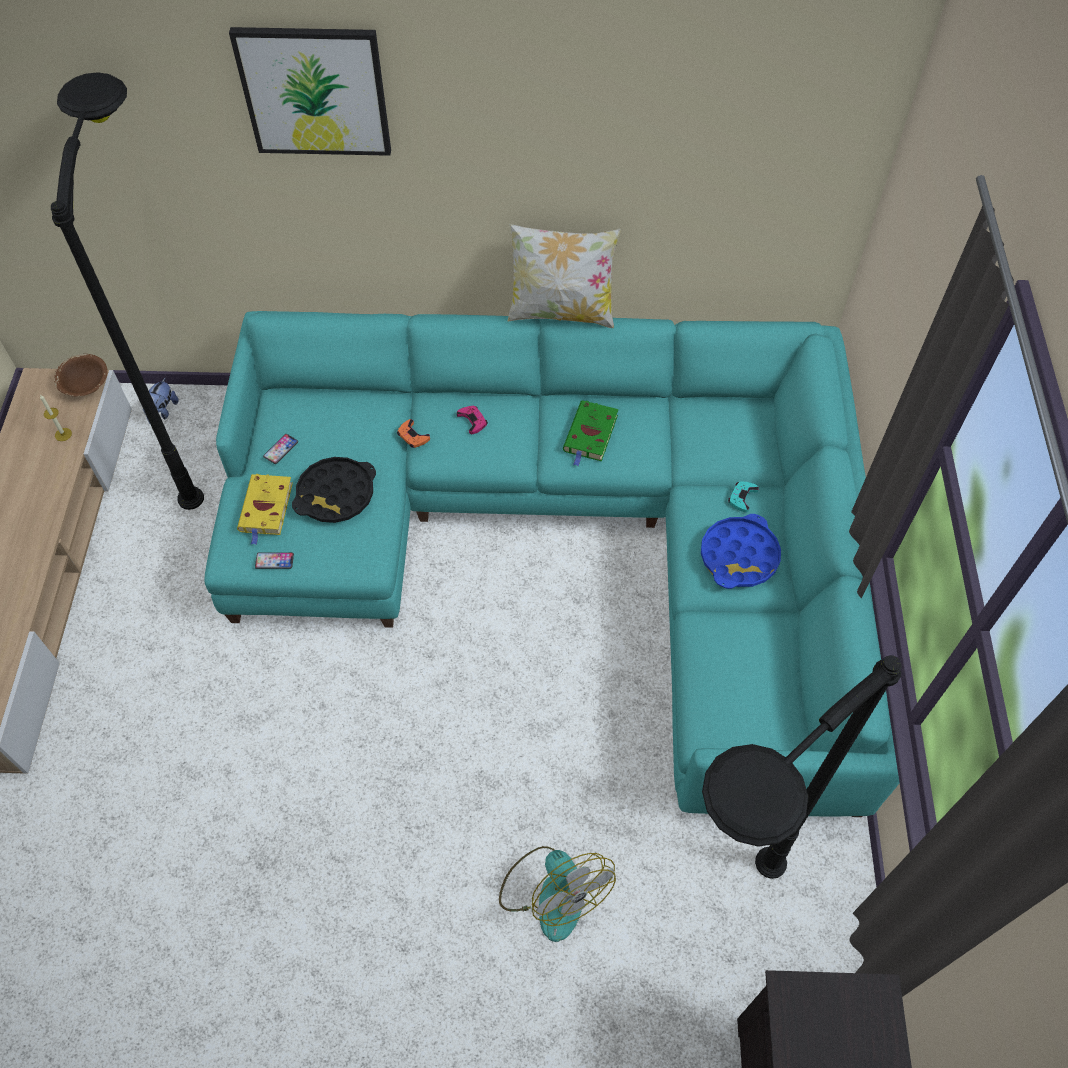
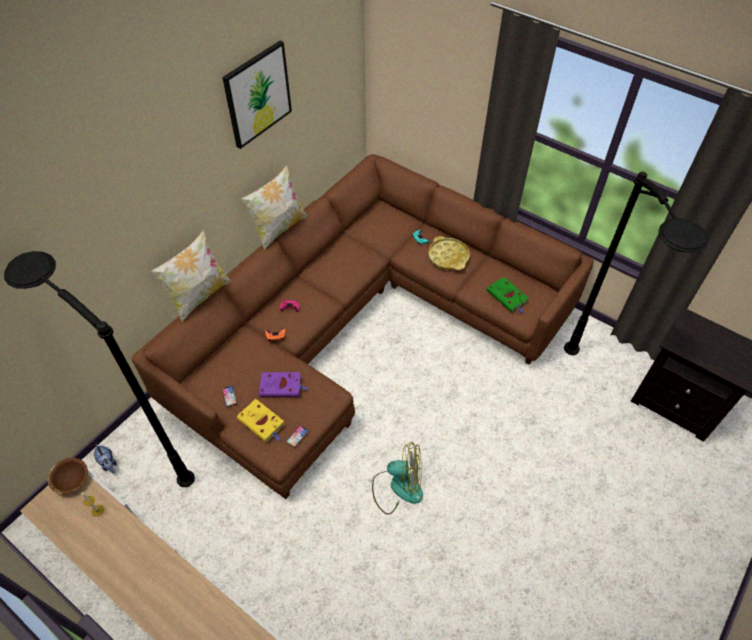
camera: 55 degrees left, 5 degrees down
turquoise sofa [205,311,900,817] -> brown sofa [131,154,594,499]
picture [229,27,391,156] -> picture moved to [222,41,292,149]
black tray [292,457,376,523] -> purple book [259,372,308,397]
fan [499,846,616,942] -> fan moved to [372,442,423,515]
green book [563,400,619,466] -> green book moved to [487,277,529,313]
blue tray [701,514,781,589] -> yellow tray [428,236,470,270]
none -> pillow [151,230,231,322]

